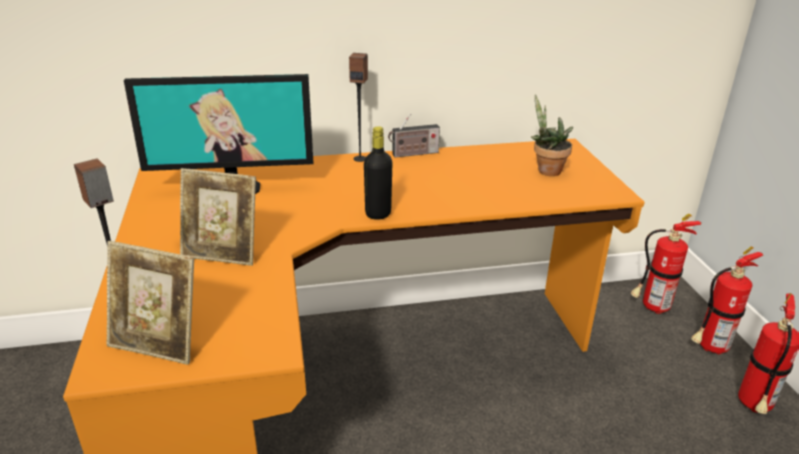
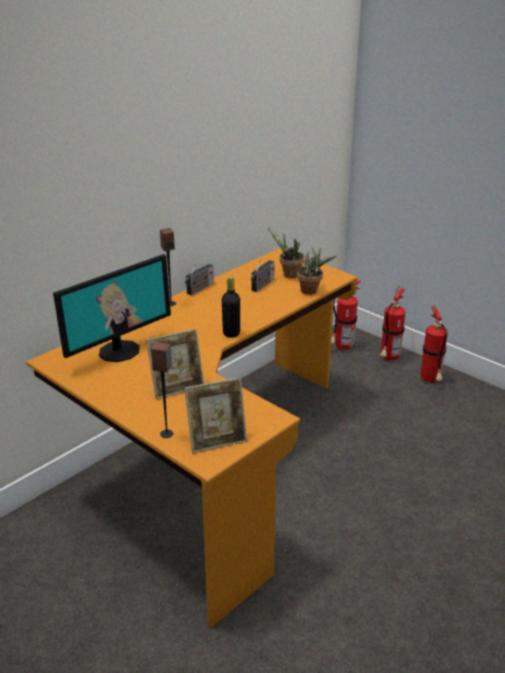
camera: 35 degrees left, 0 degrees up
none -> radio [251,258,275,292]
none -> potted plant [297,247,337,295]

